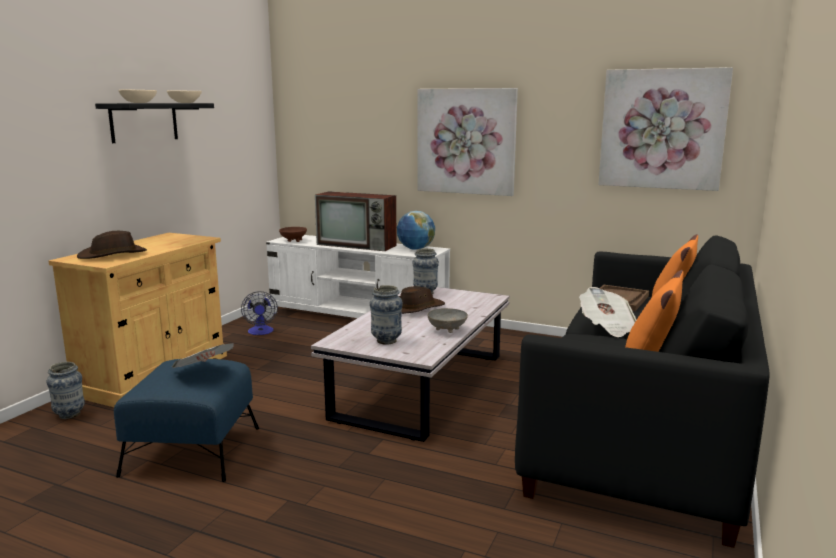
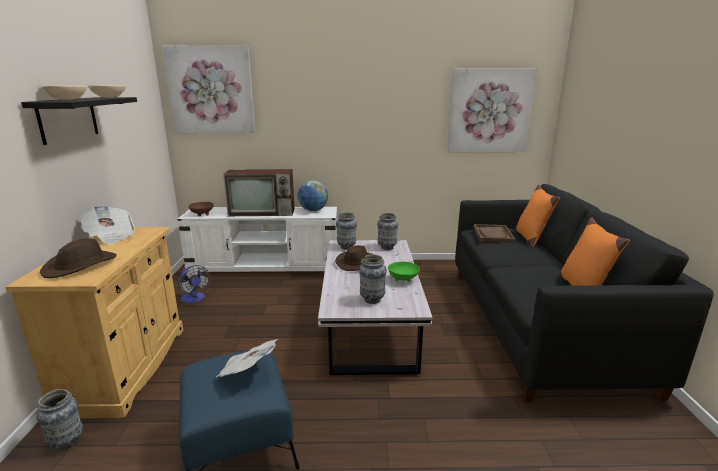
camera: 25 degrees left, 5 degrees up
picture [418,88,518,196] -> picture moved to [162,46,255,133]
grey bowl [427,308,468,333] -> green bowl [388,262,420,282]
newspaper [579,287,636,337] -> newspaper moved to [81,205,135,245]
none -> vase [377,213,398,250]

